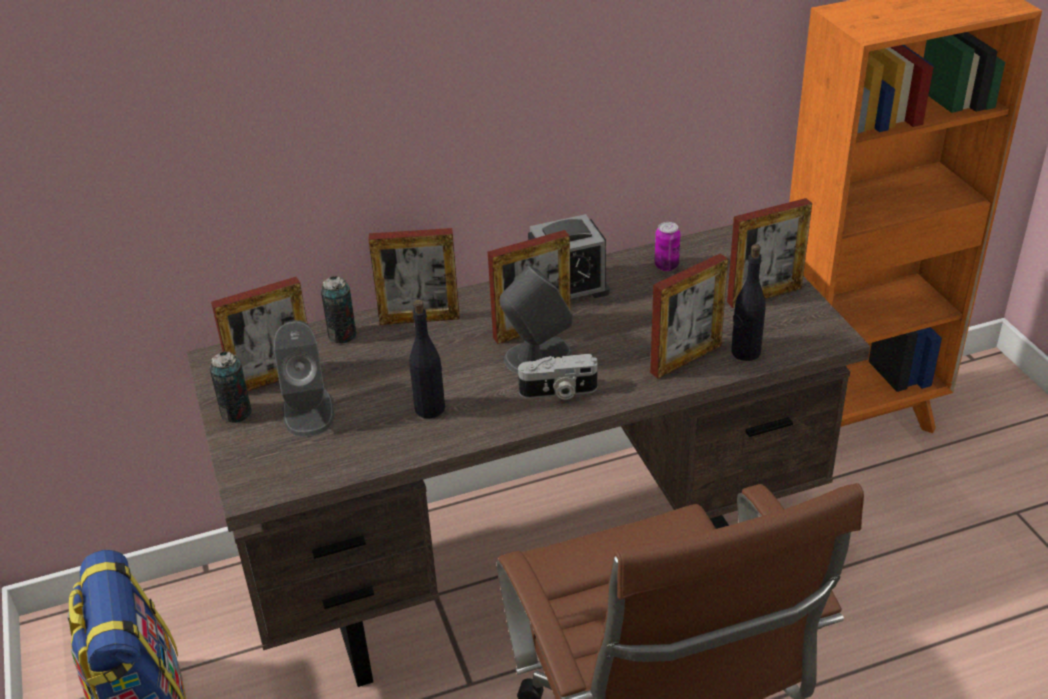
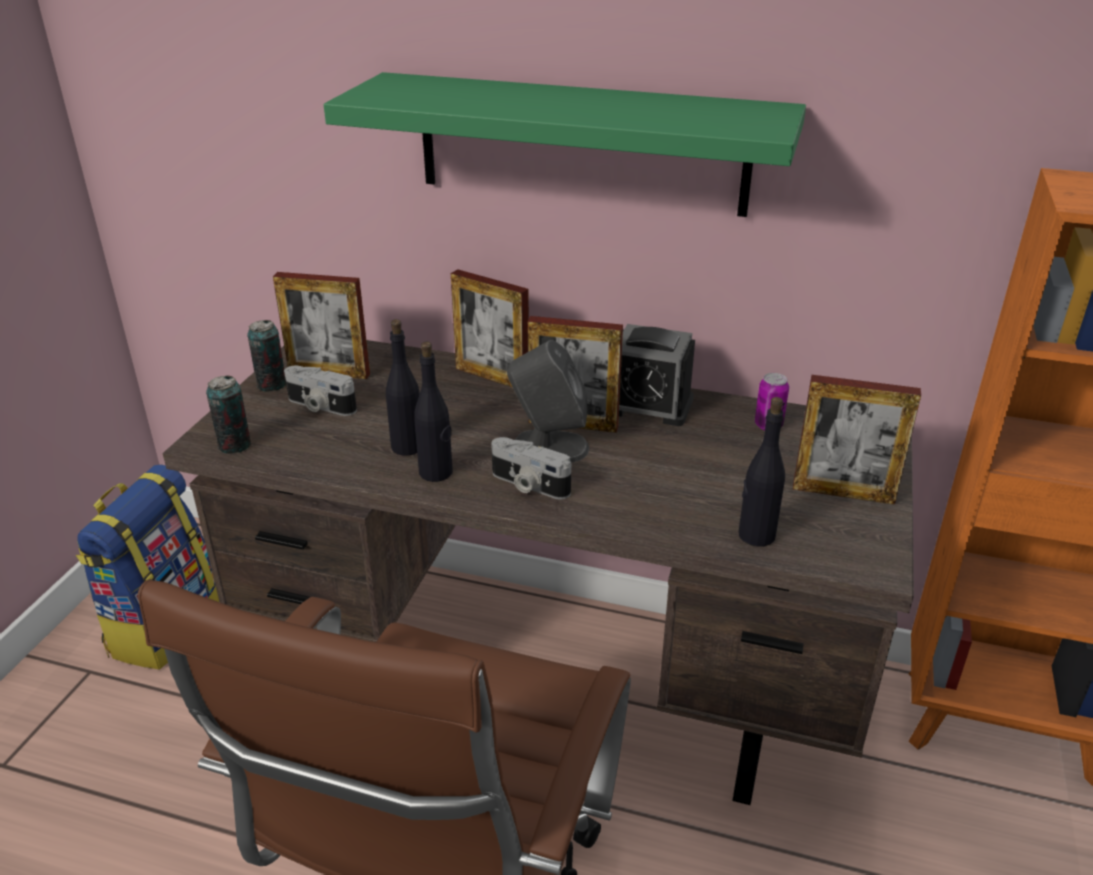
camera: 35 degrees right, 5 degrees down
grey speaker [274,320,334,437] -> camera [284,366,357,416]
can [321,276,357,343] -> can moved to [206,376,251,454]
picture frame [650,254,728,378] -> none
none -> green shelf [324,72,806,217]
none -> black bottle [414,342,453,482]

